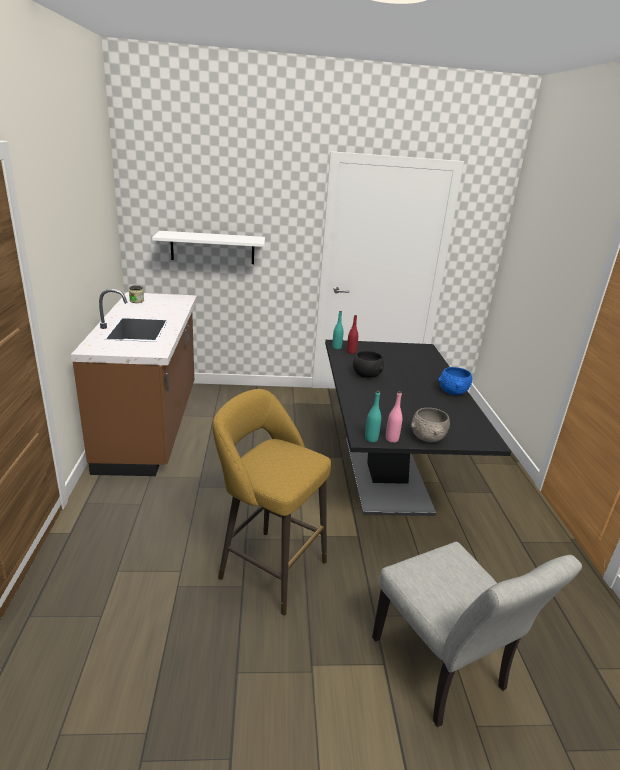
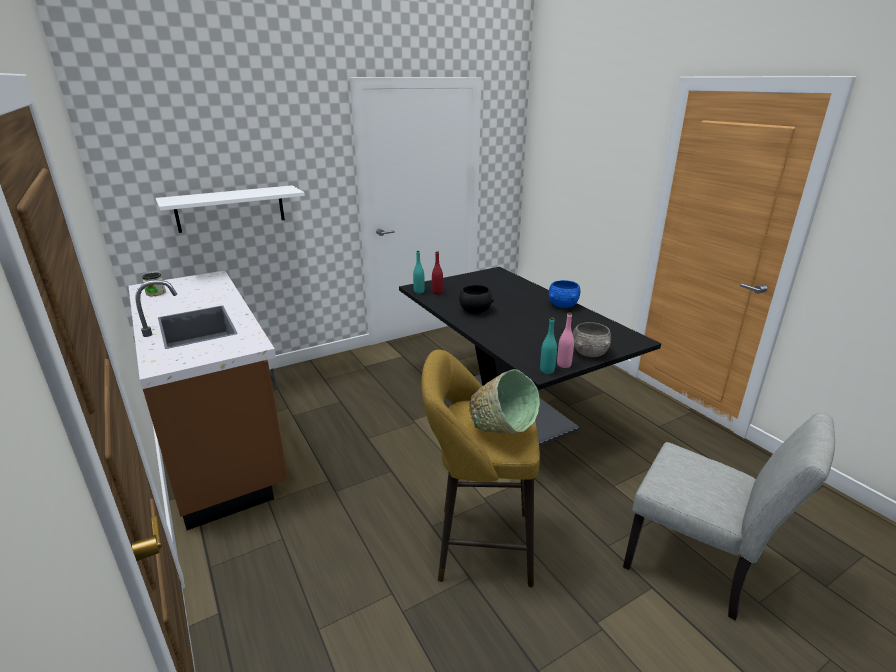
camera: 25 degrees left, 0 degrees up
none -> green bowl [469,369,540,434]

